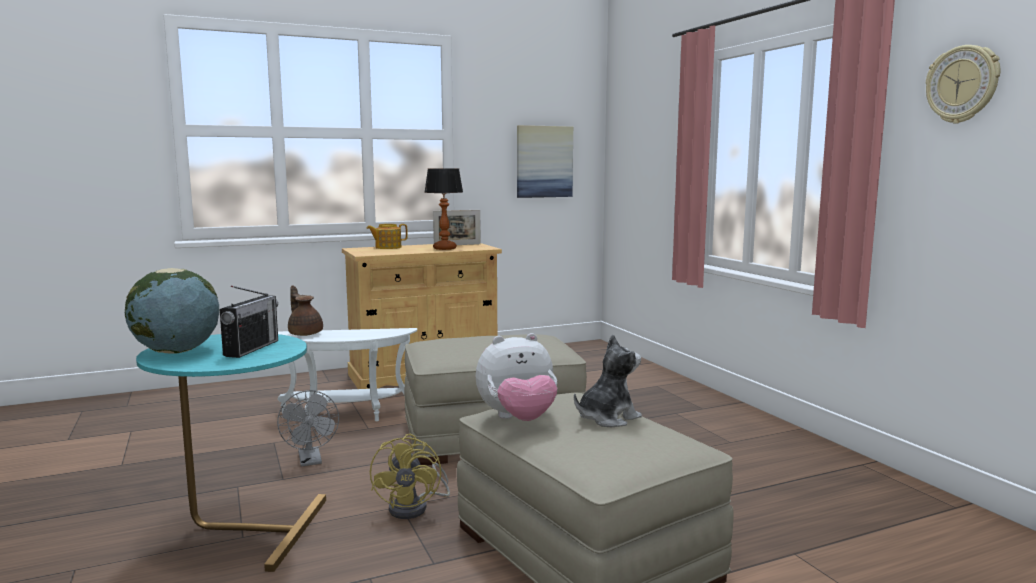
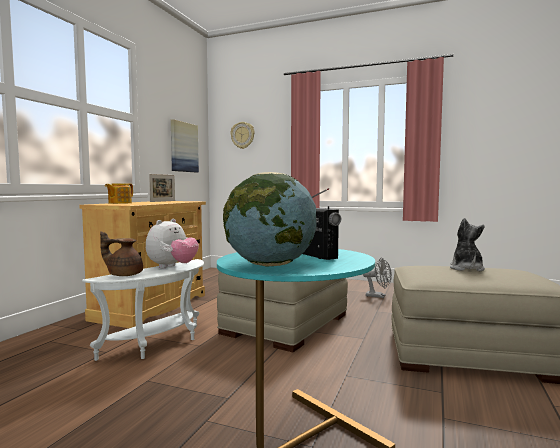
camera: 45 degrees left, 5 degrees down
grey fan [277,390,339,466] -> grey fan moved to [363,257,392,298]
yellow fan [370,433,450,519] -> none
table lamp [424,169,463,250] -> none
plush toy [476,333,558,421] -> plush toy moved to [146,219,199,268]
wall clock [926,45,1000,124] -> wall clock moved to [230,122,255,149]

